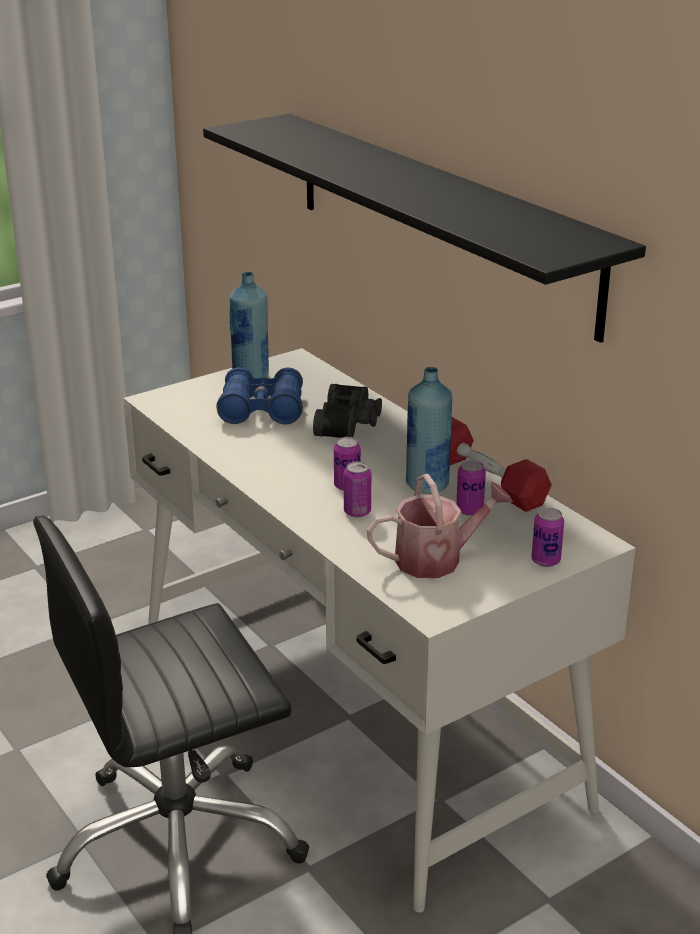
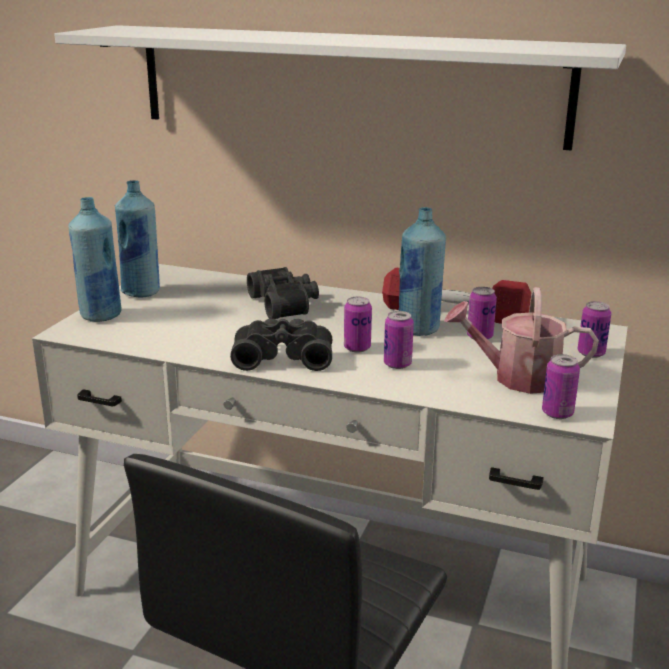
camera: 35 degrees left, 5 degrees down
black shelf [203,114,646,343] -> white shelf [54,25,626,151]
blue binoculars [216,367,303,424] -> none
watering can [367,474,513,578] -> watering can turned 120 degrees counterclockwise [444,287,599,394]
none -> blue bottle [68,197,122,322]
none -> black binoculars [230,319,332,371]
none -> can [542,354,580,419]

